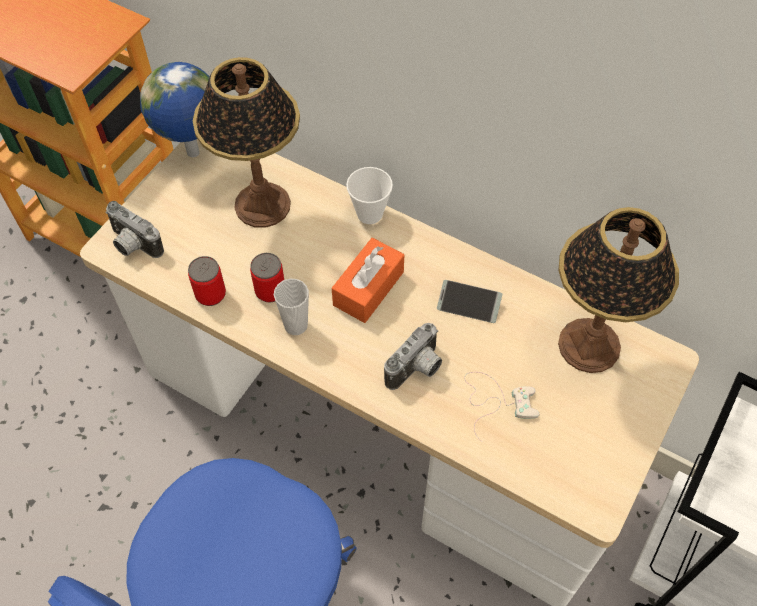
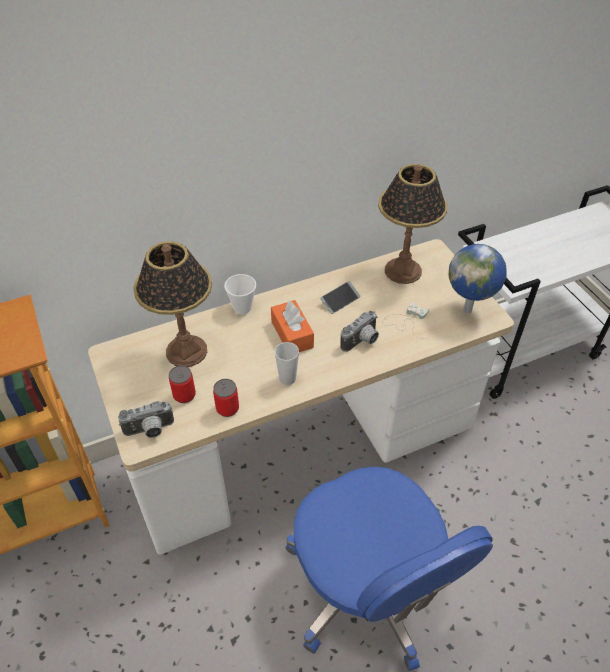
camera: 55 degrees left, 10 degrees down
globe [140,62,210,157] -> globe moved to [449,244,507,314]
can [250,253,284,303] -> can moved to [169,365,196,403]
camera [384,323,442,390] -> camera turned 60 degrees clockwise [340,311,379,352]

